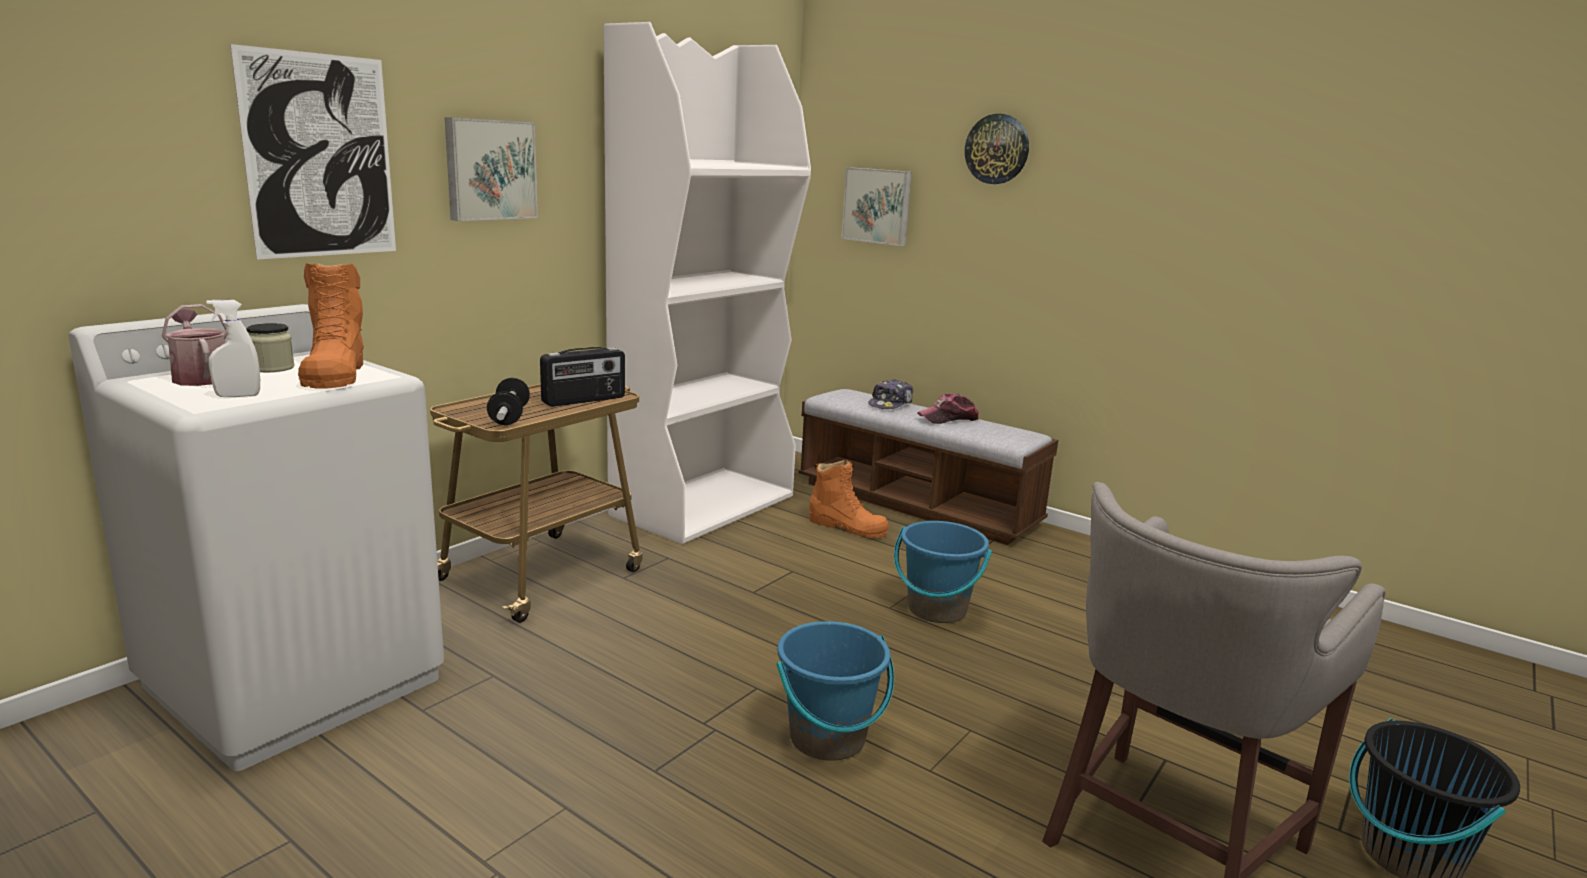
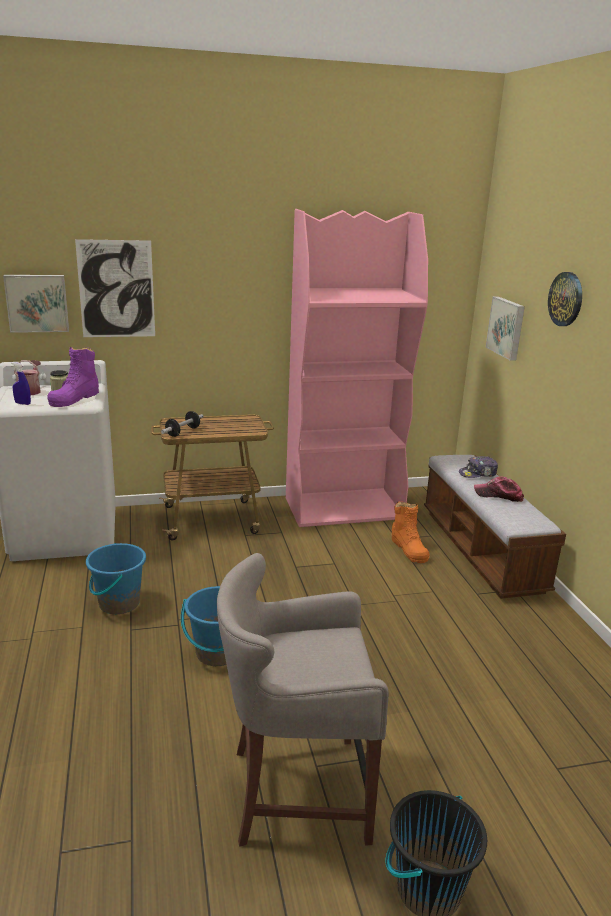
camera: 40 degrees right, 5 degrees up
white spray bottle [206,300,260,397] -> blue spray bottle [11,362,31,405]
orange boot [298,263,364,389] -> purple boot [48,347,99,407]
picture [445,117,538,221] -> picture moved to [3,275,69,333]
radio [540,347,625,407] -> none
white bookcase [603,22,811,544] -> pink bookcase [286,209,428,527]
blue bucket [894,521,992,623] -> blue bucket moved to [86,543,146,614]

